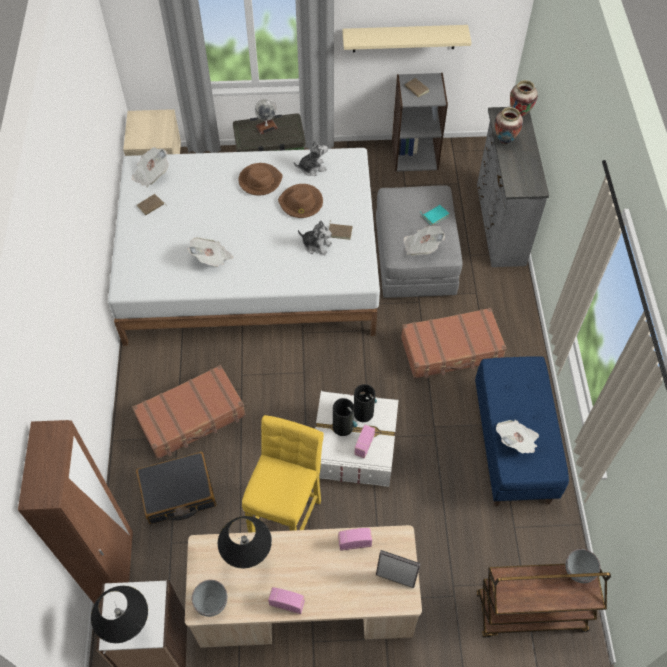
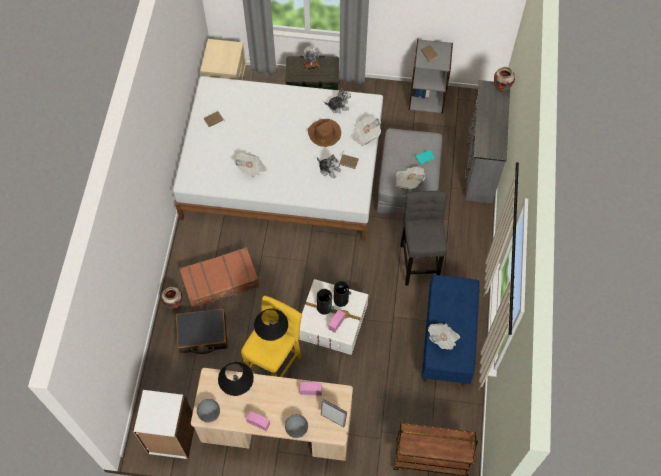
camera: 10 degrees right, 5 degrees up
brown wardrobe [18,420,133,607] -> none
black table lamp [91,586,148,643] -> black table lamp moved to [254,309,288,341]
newspaper [132,147,169,188] -> newspaper moved to [350,115,381,146]
brown hat [238,163,283,196] -> none
beige shelf [342,25,472,52] -> none
brown suitcase [401,308,507,379] -> grey stool [401,191,447,286]
vase [495,107,523,144] -> vase moved to [161,287,182,309]
grey bowl [566,549,600,583] -> grey bowl moved to [285,414,308,438]

